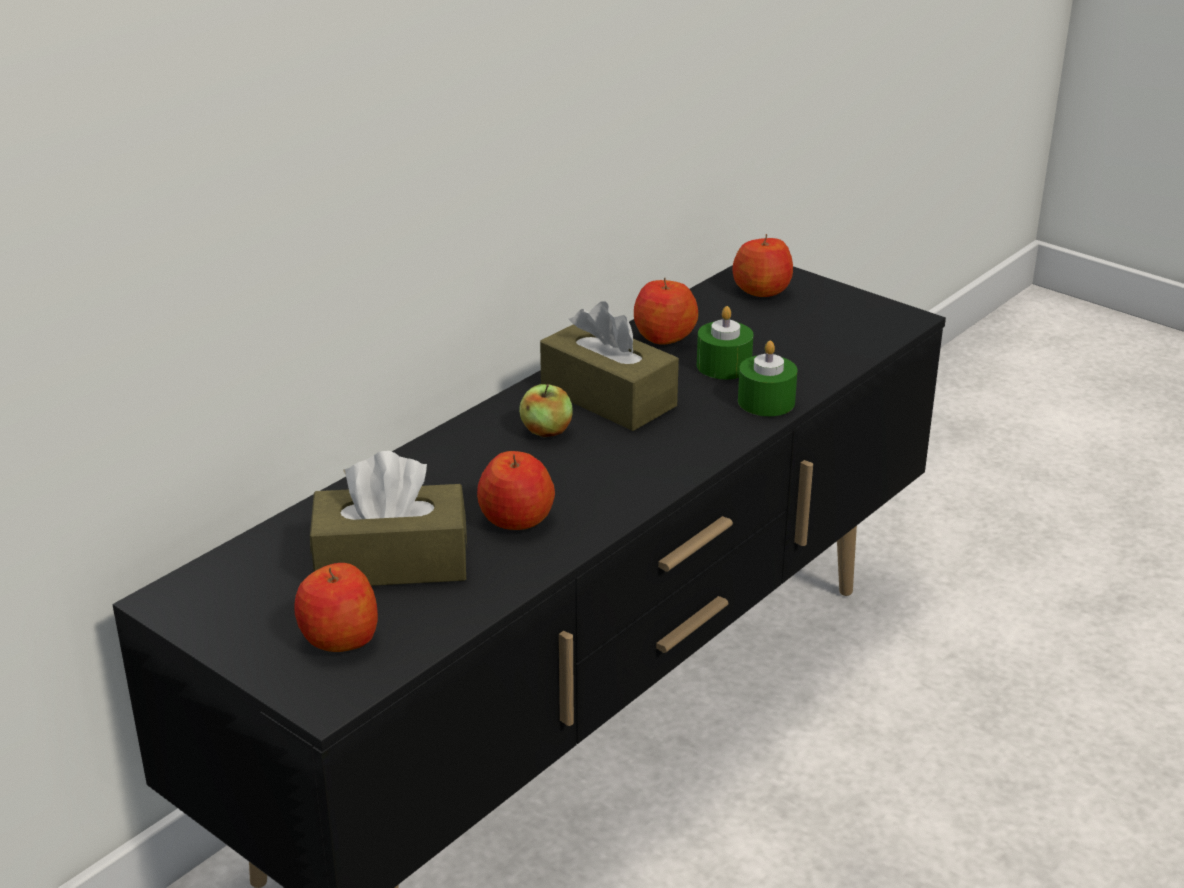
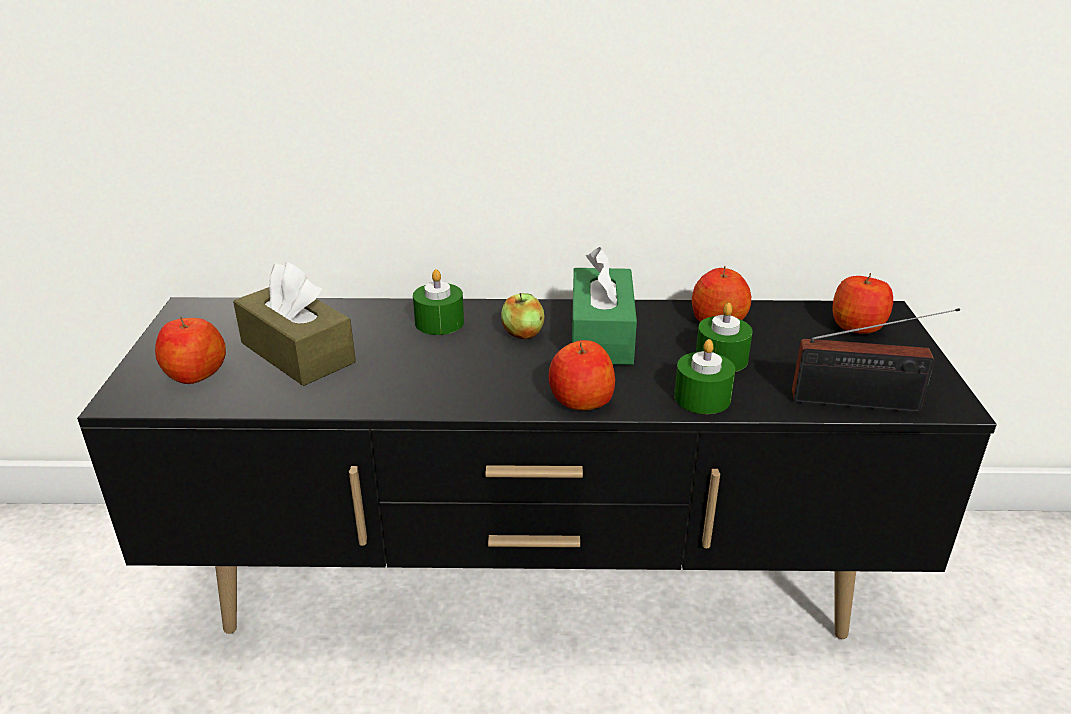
camera: 50 degrees right, 0 degrees up
apple [477,451,555,530] -> apple moved to [549,340,615,410]
brown tissue box [540,301,679,431] -> green tissue box [572,247,637,365]
none -> green candle [413,269,464,335]
none -> radio [792,308,960,412]

